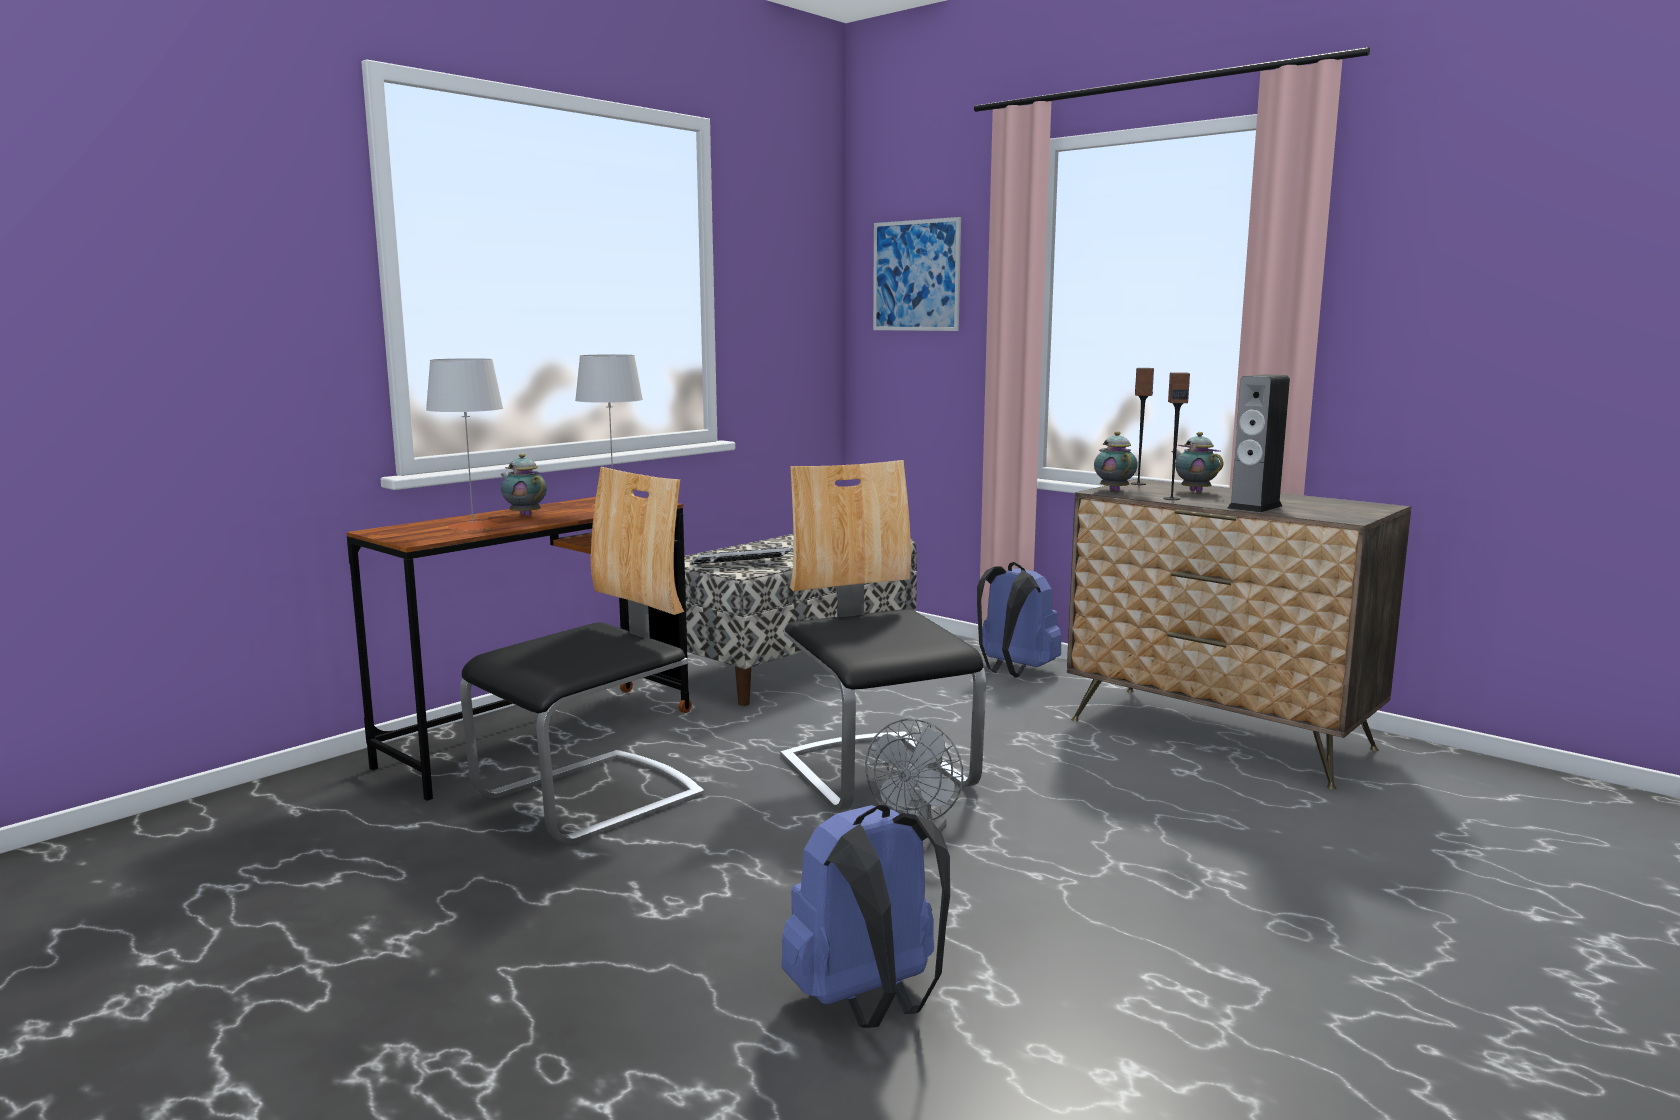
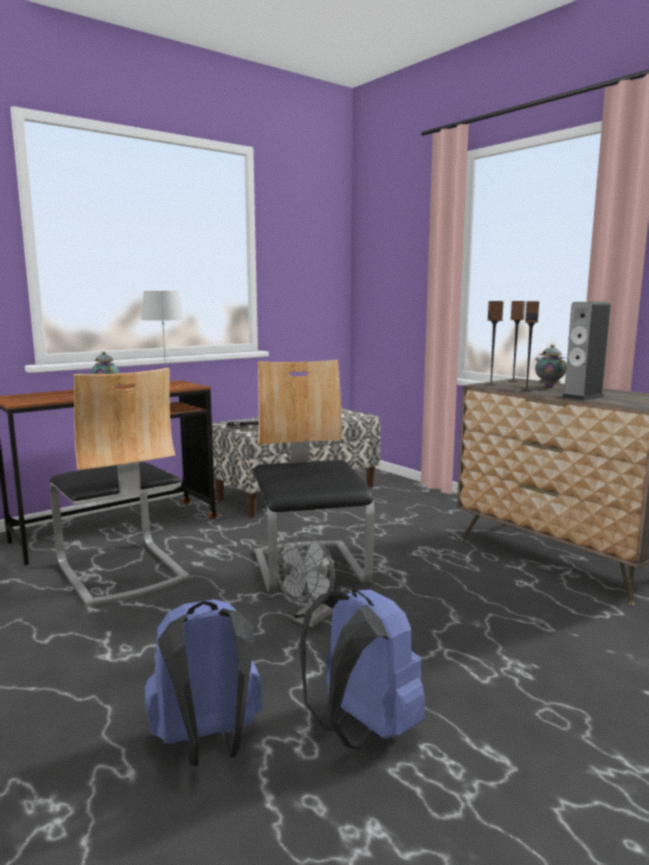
camera: 10 degrees right, 0 degrees up
grey table lamp [426,358,503,530] -> none
chair [460,467,705,844] -> chair turned 90 degrees clockwise [50,368,190,606]
picture [873,217,961,331] -> none
blue backpack [977,562,1062,678] -> blue backpack moved to [299,588,425,749]
teapot [1094,431,1138,491] -> speaker [486,301,504,385]

